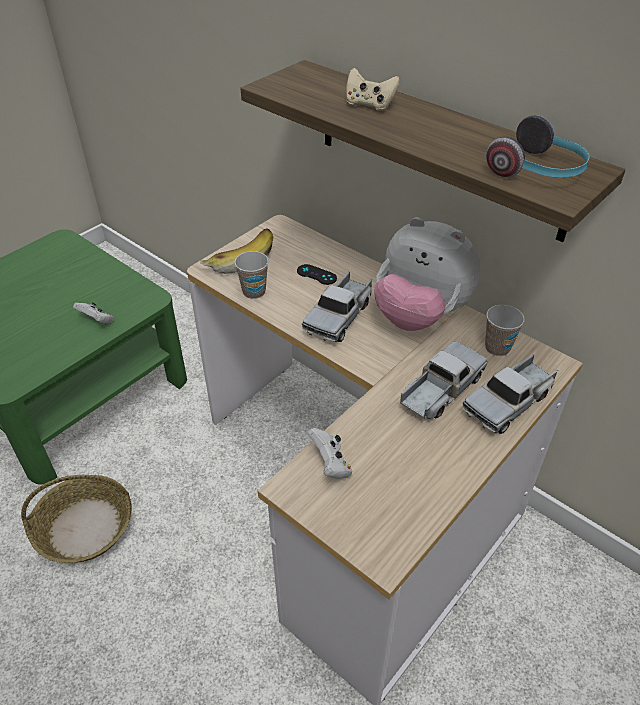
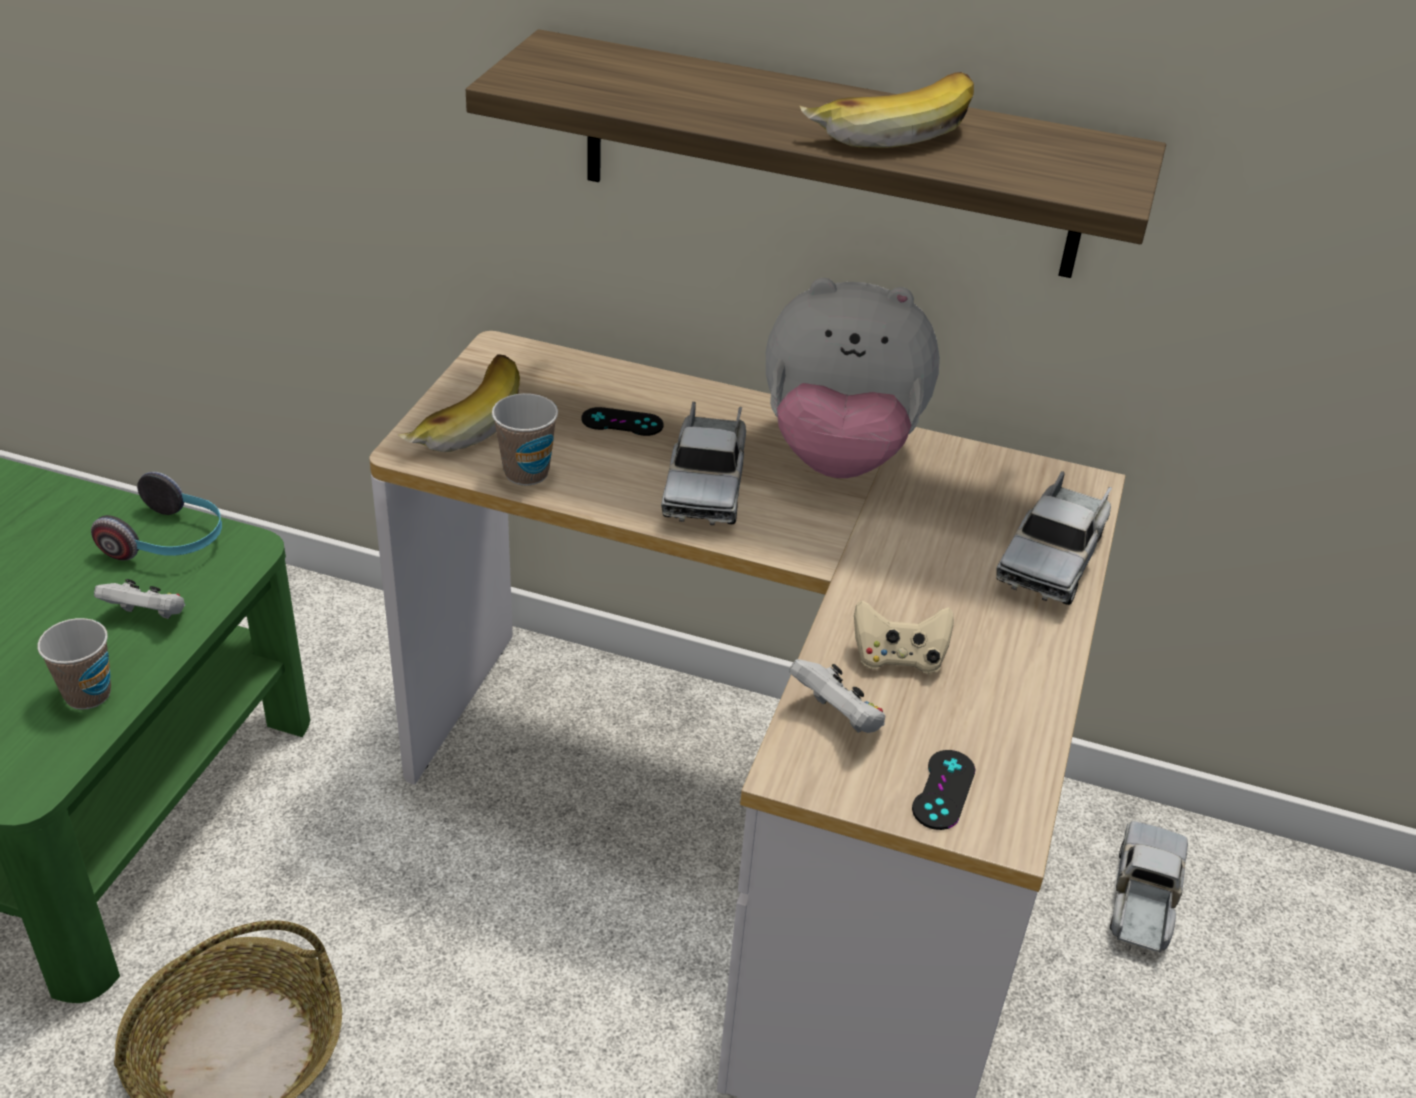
camera: 25 degrees left, 5 degrees down
beige game controller [346,68,400,111] -> beige game controller moved to [854,600,954,674]
toy truck [400,341,488,419] -> toy truck moved to [1110,821,1188,954]
cup [485,305,525,356] -> cup moved to [37,618,111,710]
headphones [486,115,589,178] -> headphones moved to [91,472,222,560]
none -> banana [799,72,974,148]
none -> black game controller [912,750,975,830]

